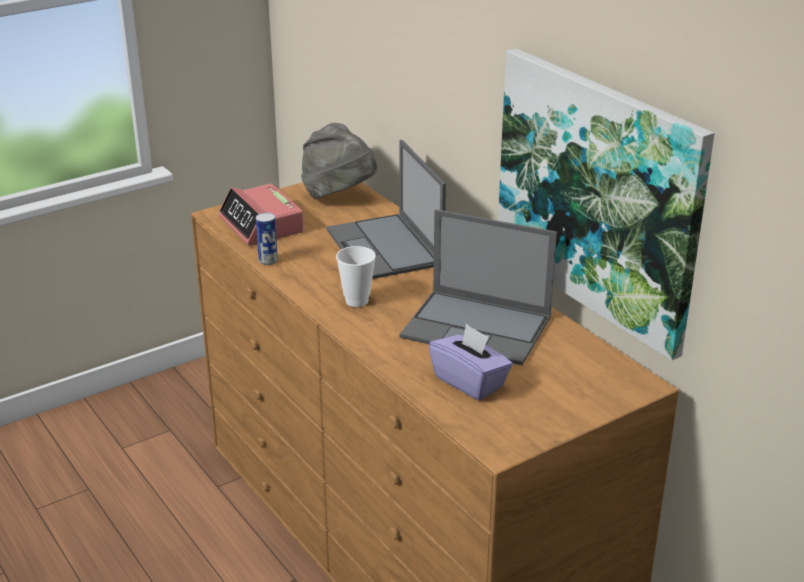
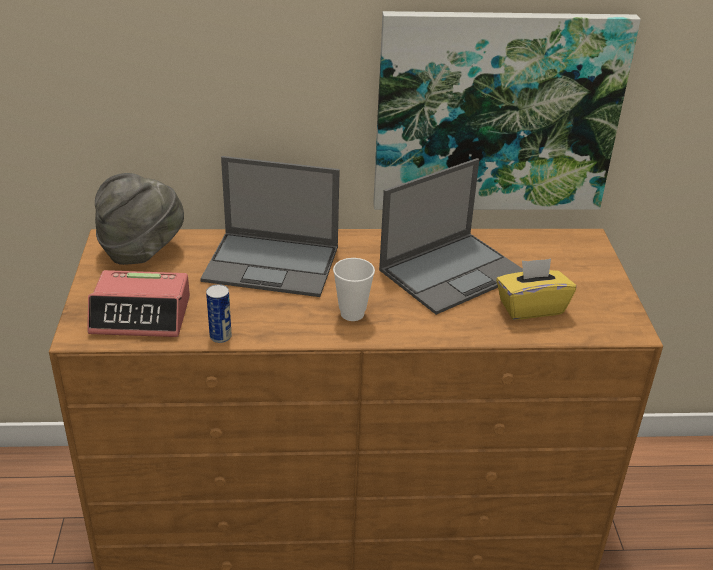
camera: 60 degrees left, 5 degrees up
purple tissue box [428,324,513,400] -> yellow tissue box [496,259,576,320]

